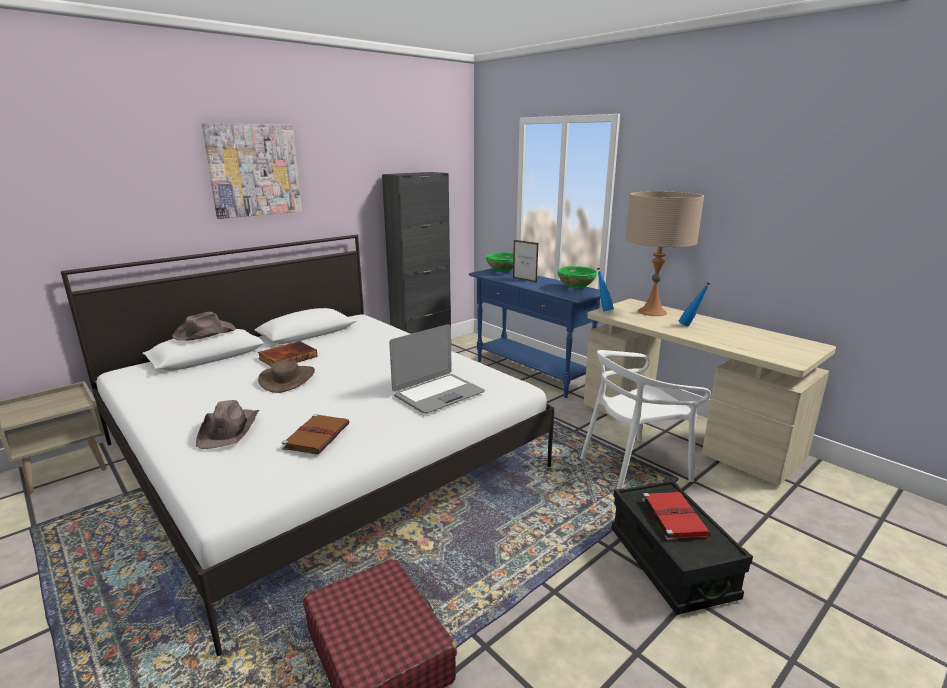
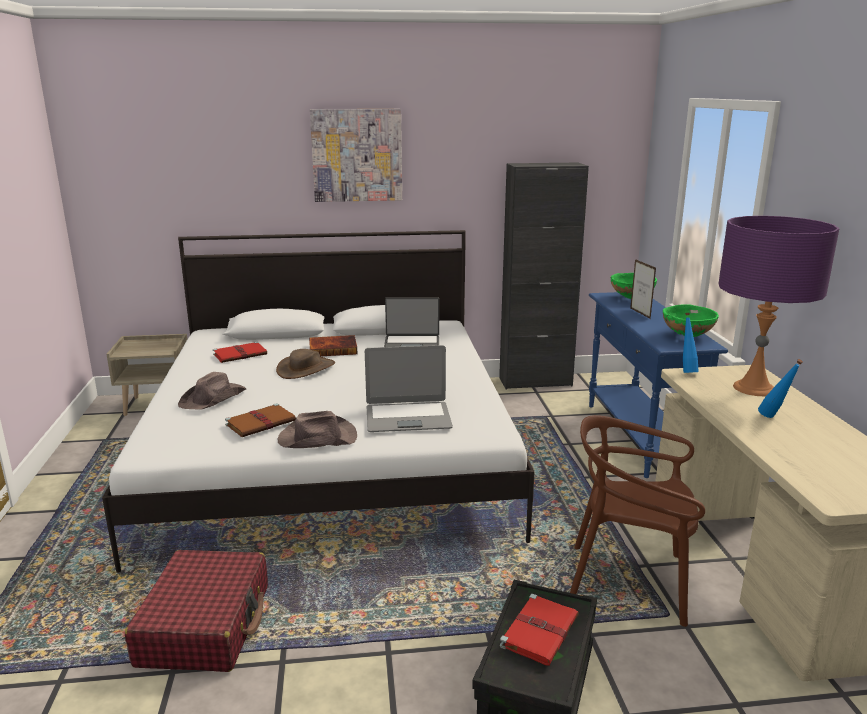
camera: 35 degrees right, 0 degrees up
brown hat [172,312,236,341] -> brown hat moved to [277,411,357,448]
white chair [580,350,711,489] -> brown chair [570,415,705,627]
beige table lamp [625,191,704,316] -> purple table lamp [718,216,839,396]
none -> red book [213,342,267,363]
none -> laptop [384,297,439,347]

